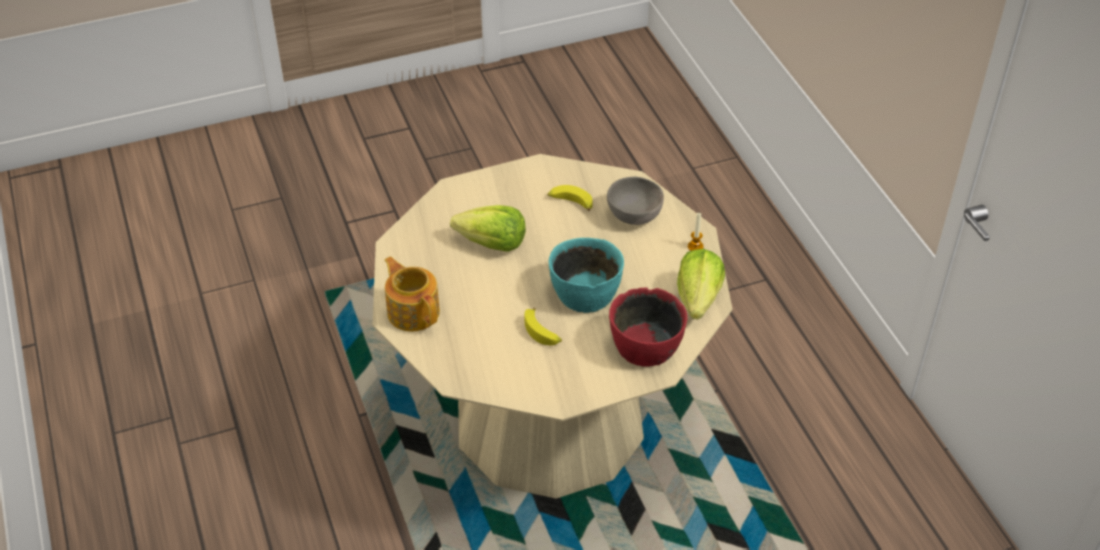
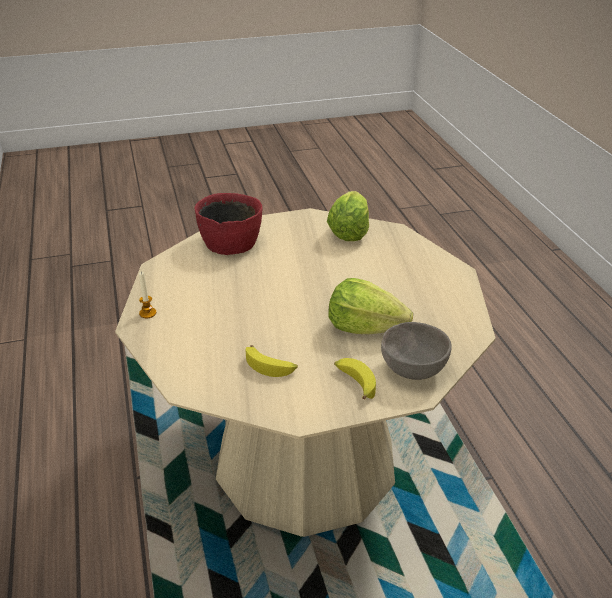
camera: 175 degrees left, 10 degrees down
teapot [384,257,440,331] -> none
banana [524,308,562,345] -> banana moved to [334,358,376,399]
turquoise bowl [549,238,624,313] -> none
grey bowl [607,176,664,225] -> grey bowl moved to [381,322,452,380]
lettuce [677,249,725,320] -> lettuce moved to [327,191,369,241]

